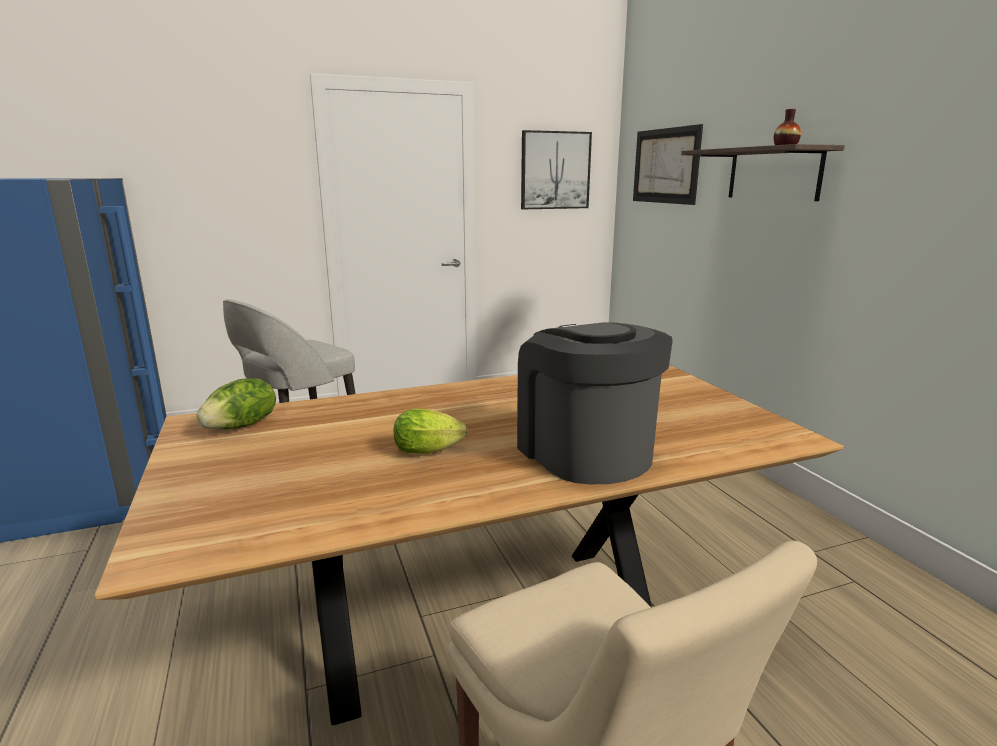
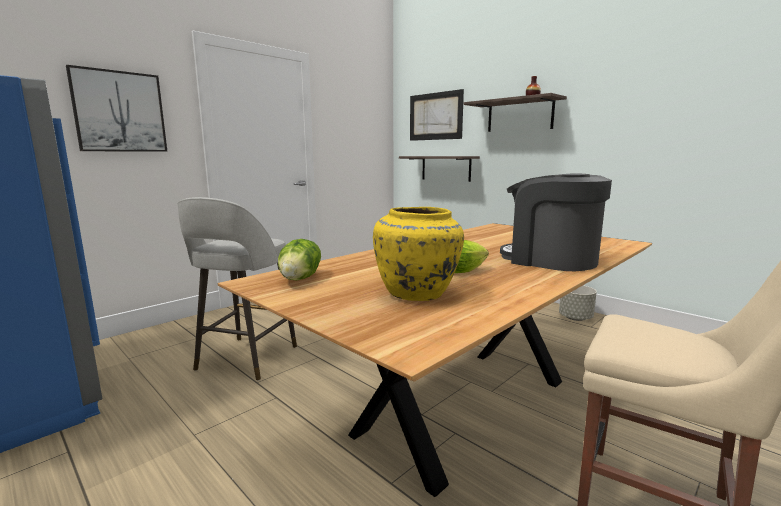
camera: 25 degrees left, 5 degrees down
picture [521,130,592,209] -> picture moved to [66,65,167,152]
none -> yellow vase [373,207,464,301]
none -> shelf [399,156,480,182]
none -> grey planter [559,285,597,321]

